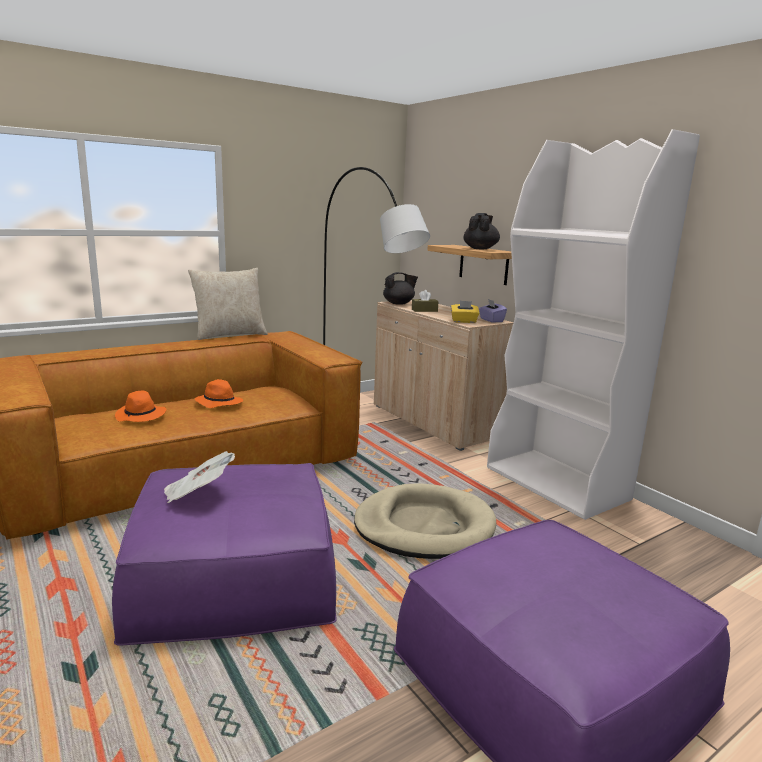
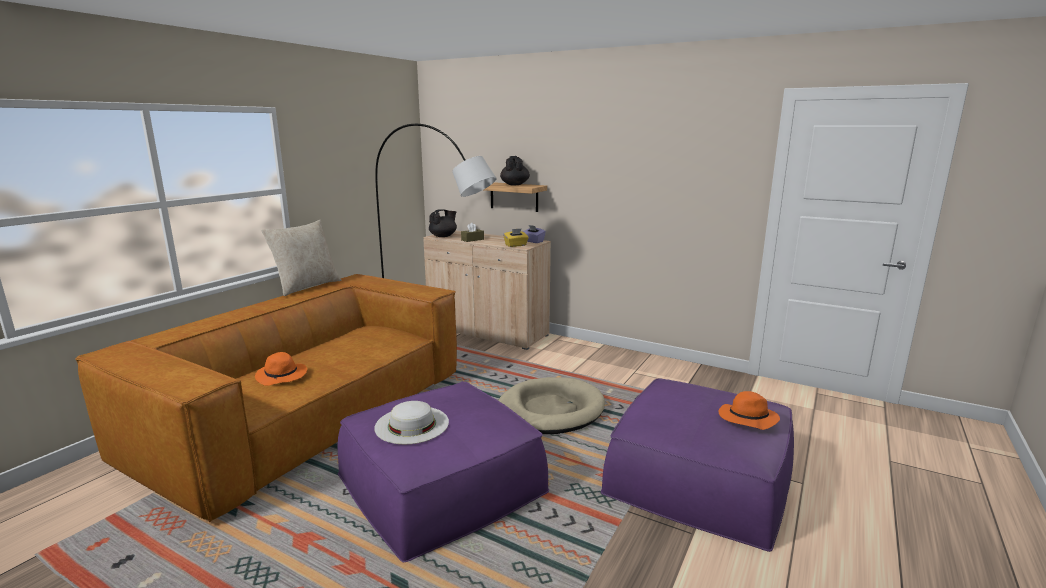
camera: 25 degrees left, 0 degrees up
newspaper [164,451,235,503] -> white hat [374,401,449,444]
orange hat [195,379,243,408] -> orange hat moved to [719,391,780,430]
white bookcase [487,129,700,520] -> none

